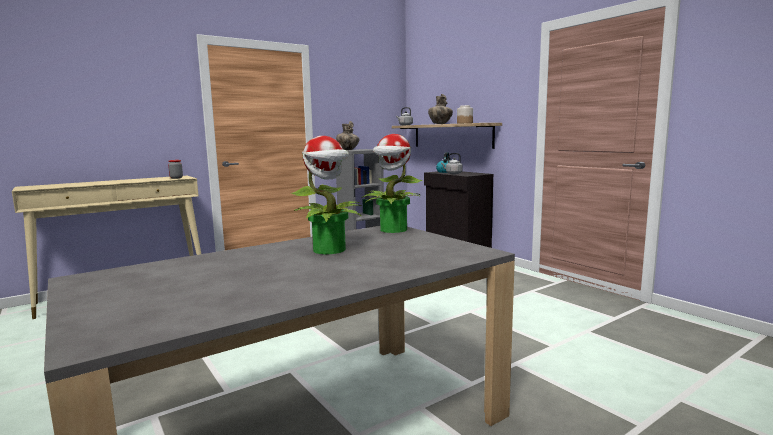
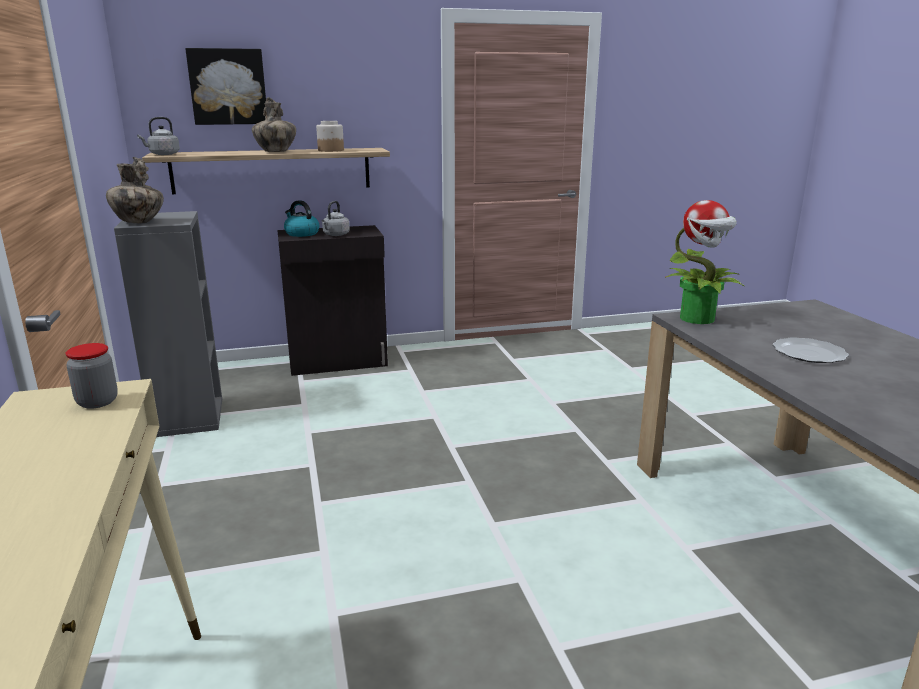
camera: 70 degrees left, 10 degrees up
potted plant [291,136,362,254] -> plate [773,337,849,363]
none -> picture [185,48,266,125]

